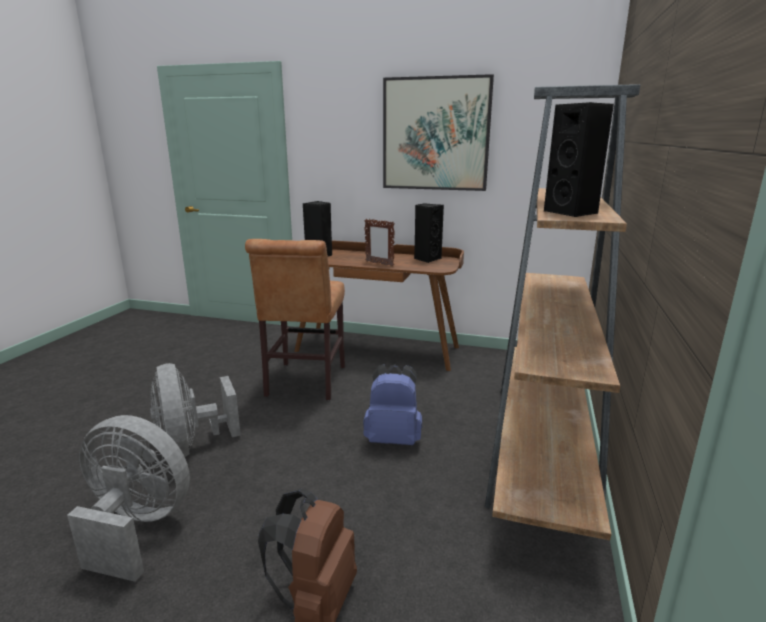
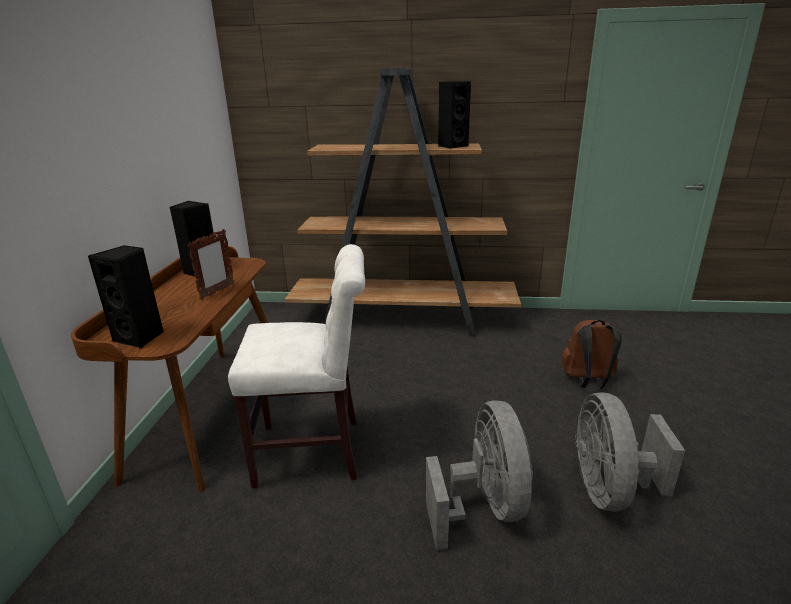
camera: 100 degrees left, 5 degrees up
grey fan [150,363,241,457] -> grey fan turned 60 degrees counterclockwise [426,400,533,550]
brown chair [245,239,345,400] -> white chair [228,244,365,488]
blue backpack [363,364,422,445] -> none
picture [383,74,494,191] -> none

